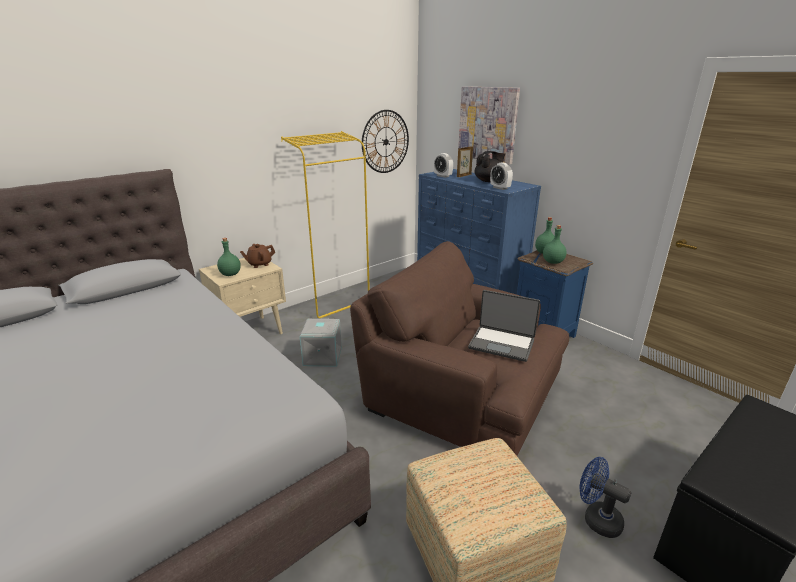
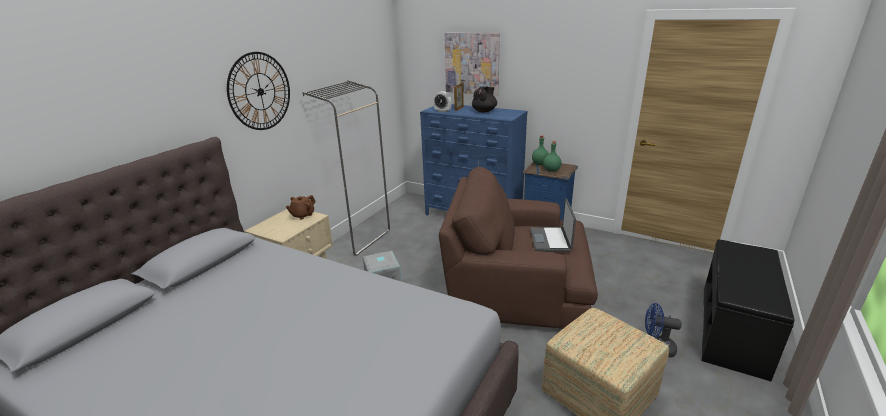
camera: 20 degrees left, 0 degrees up
green bottle [217,238,241,276] -> none
yellow clothes rack [281,131,370,318] -> grey clothes rack [303,80,390,256]
wall clock [362,110,409,173] -> wall clock moved to [227,52,290,130]
laptop [468,290,540,362] -> laptop turned 90 degrees clockwise [530,198,576,252]
alarm clock [490,162,513,190] -> none

